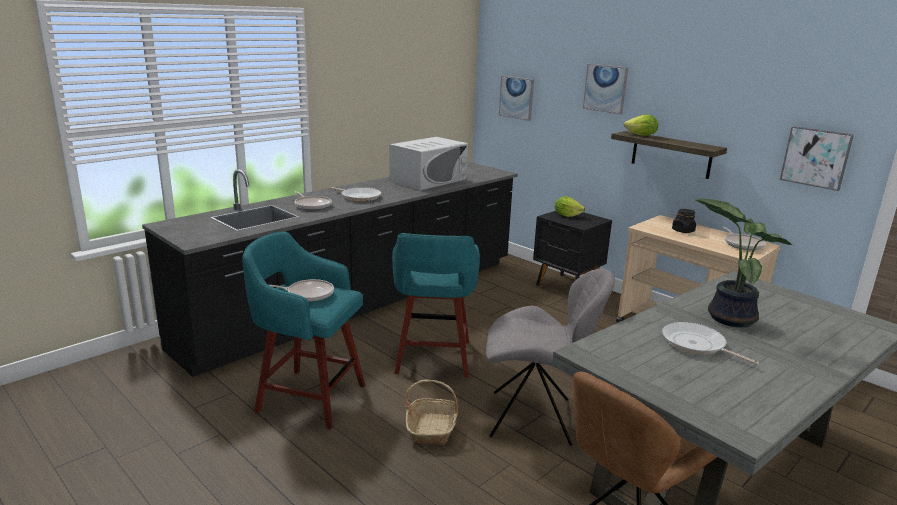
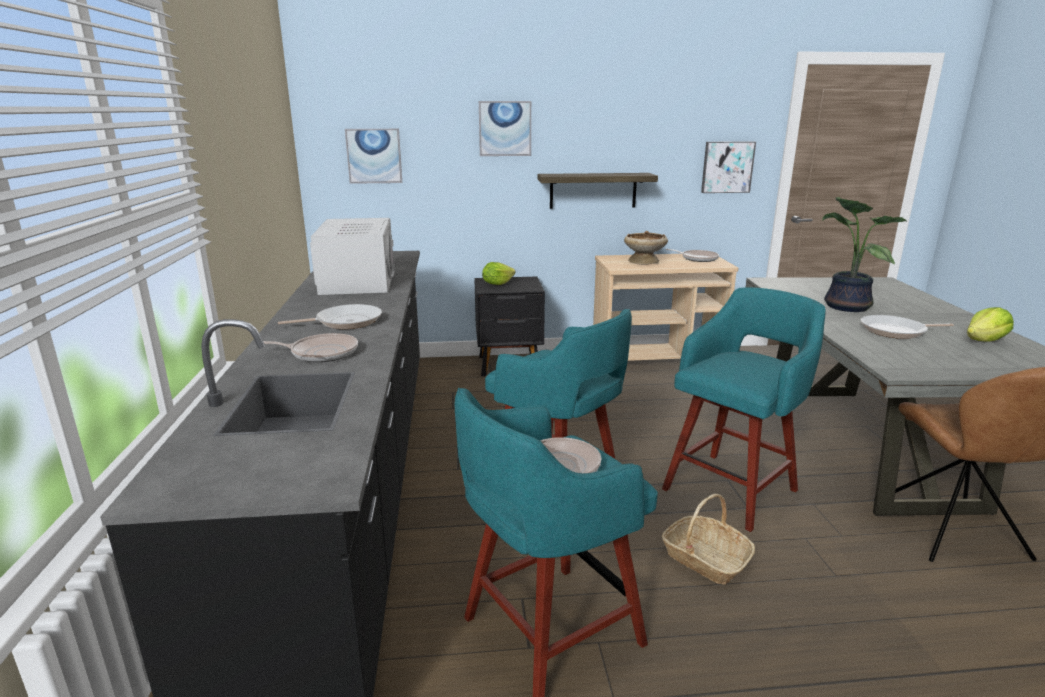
camera: 50 degrees left, 0 degrees up
grey chair [486,268,615,446] -> turquoise stool [662,287,826,532]
lettuce [624,115,658,136] -> lettuce moved to [967,307,1014,342]
black jar [672,209,696,233] -> beige bowl [624,231,668,265]

